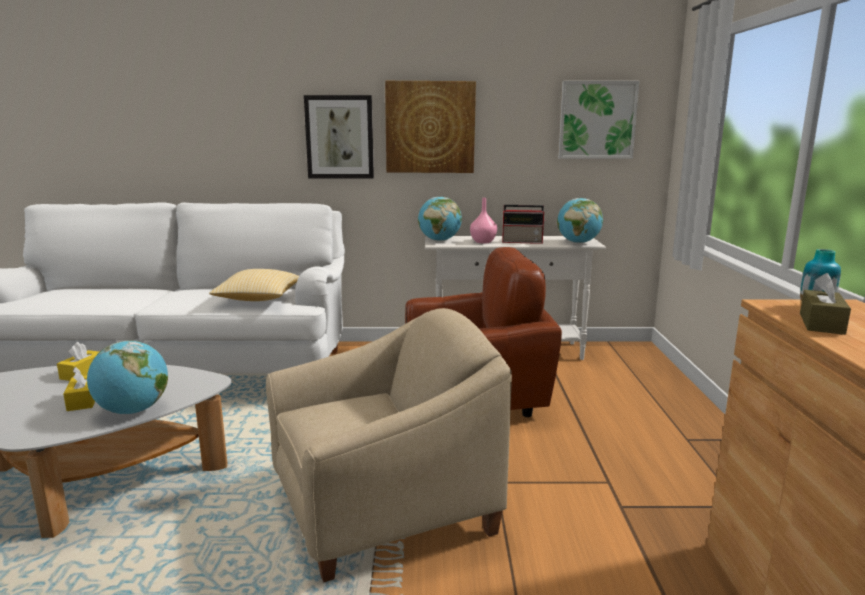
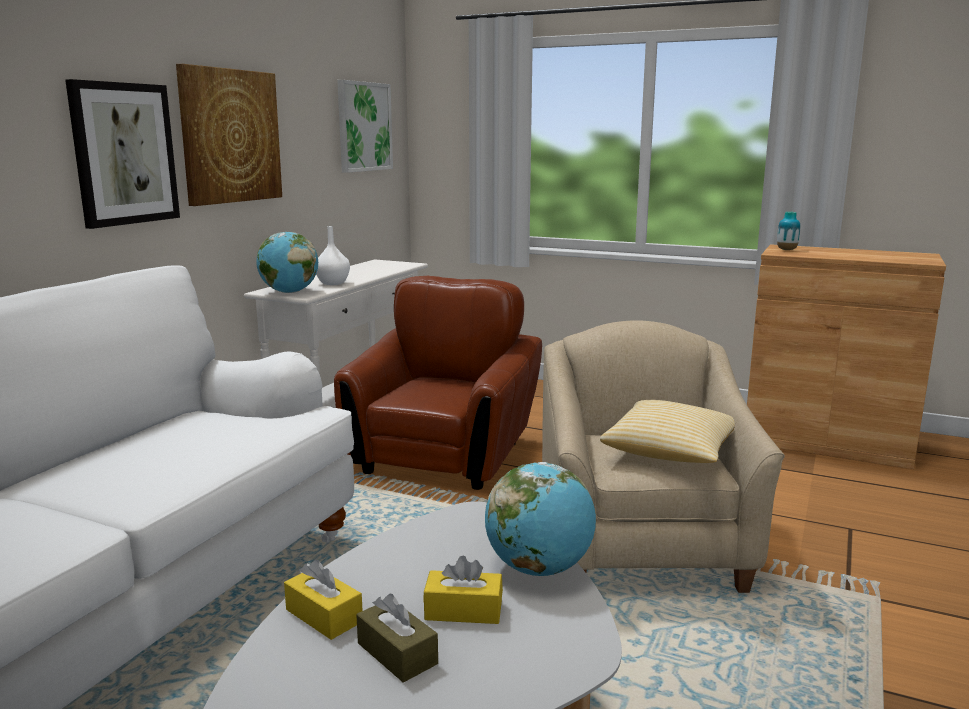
camera: 65 degrees left, 0 degrees up
pillow [209,269,299,301] -> pillow moved to [600,400,735,463]
pink vase [470,198,497,243] -> white vase [316,226,350,285]
radio [502,205,546,244] -> none
globe [557,198,603,243] -> none
brown tissue box [800,273,851,335] -> brown tissue box moved to [356,594,438,683]

